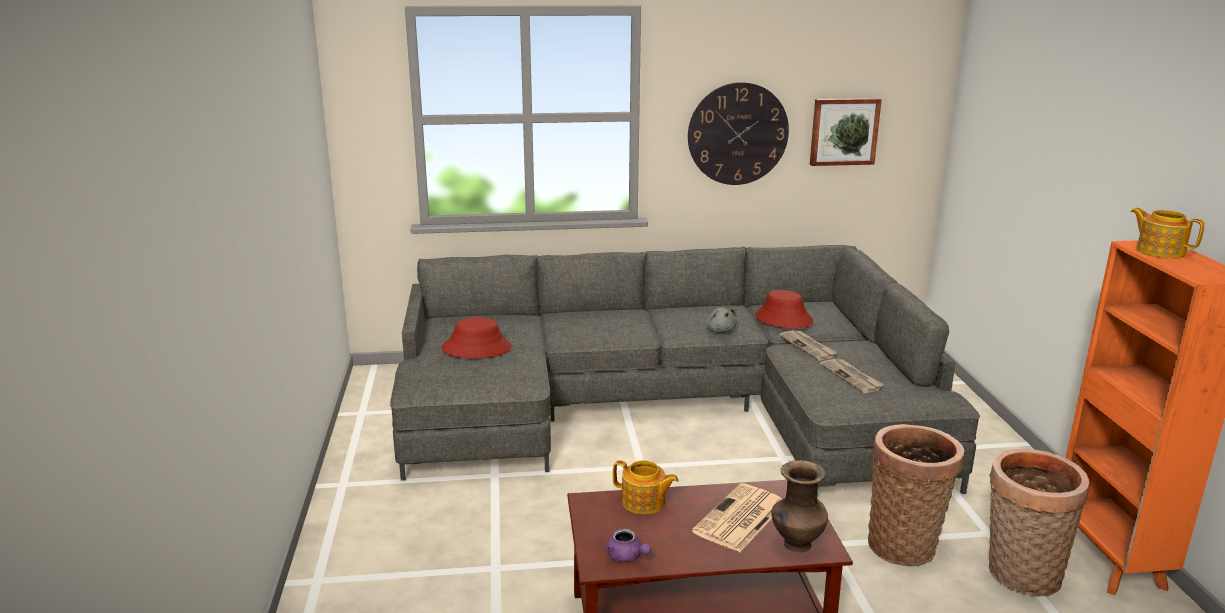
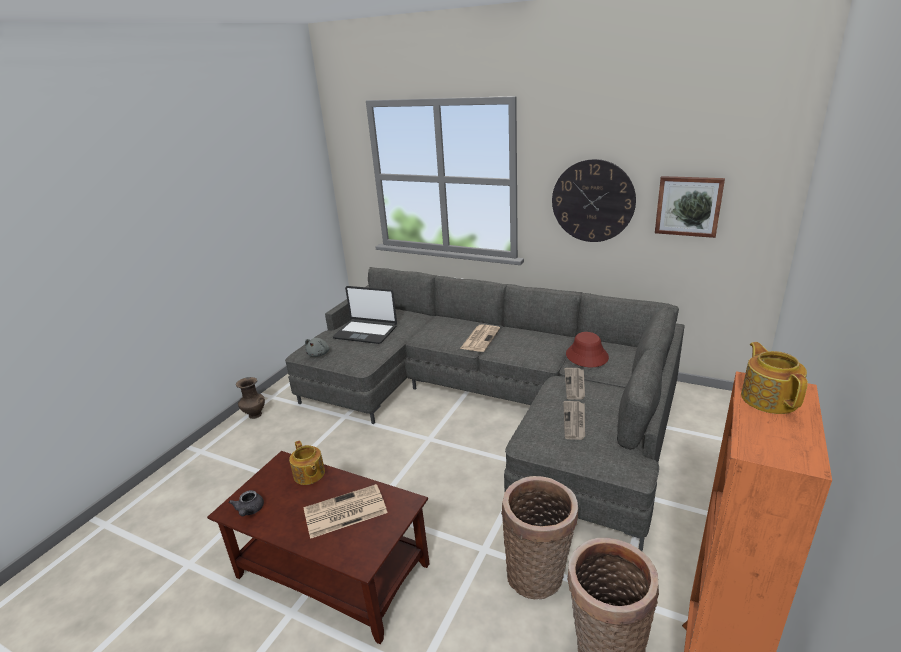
camera: 35 degrees right, 5 degrees up
red hat [442,317,512,359] -> laptop [333,286,397,344]
purple teapot [606,528,651,562] -> grey teapot [229,490,264,516]
grey plush toy [705,307,737,333] -> grey plush toy moved to [305,338,330,357]
brown vase [772,460,828,553] -> brown vase moved to [236,377,265,419]
none -> newspaper [460,324,500,352]

